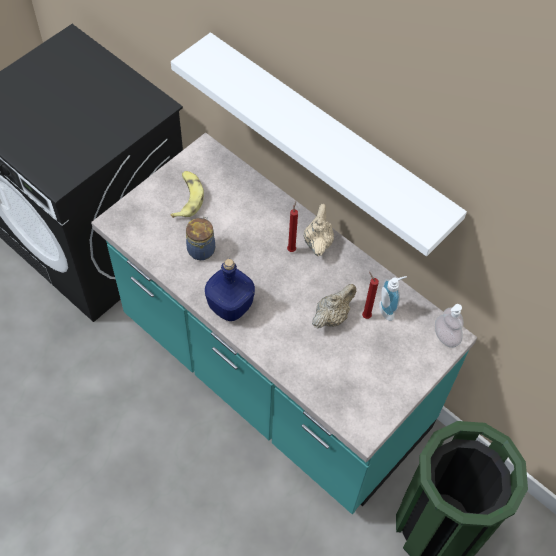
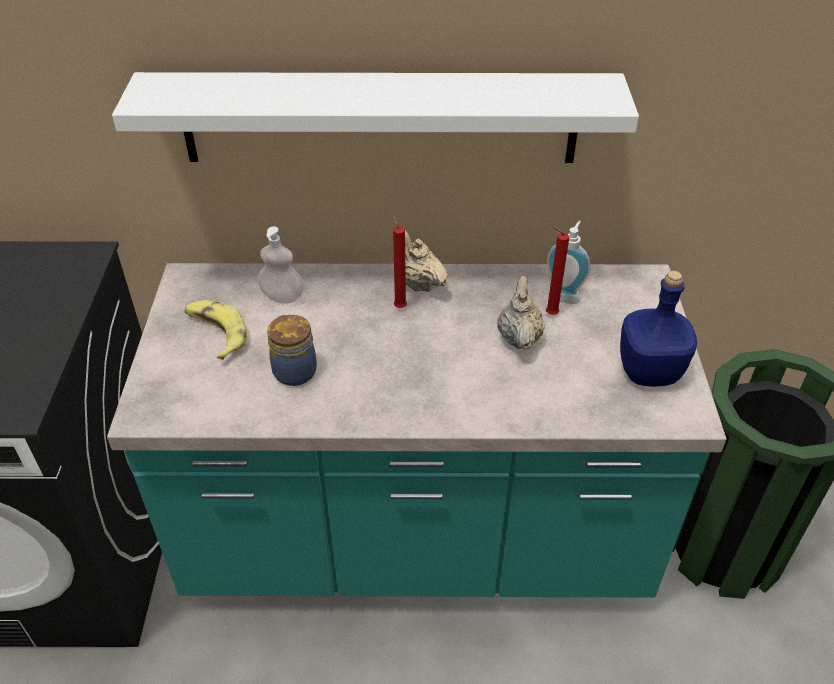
camera: 40 degrees left, 15 degrees down
blue bottle [205,259,255,321] -> blue bottle moved to [620,271,697,386]
soap dispenser [435,304,464,348] -> soap dispenser moved to [258,226,304,304]

